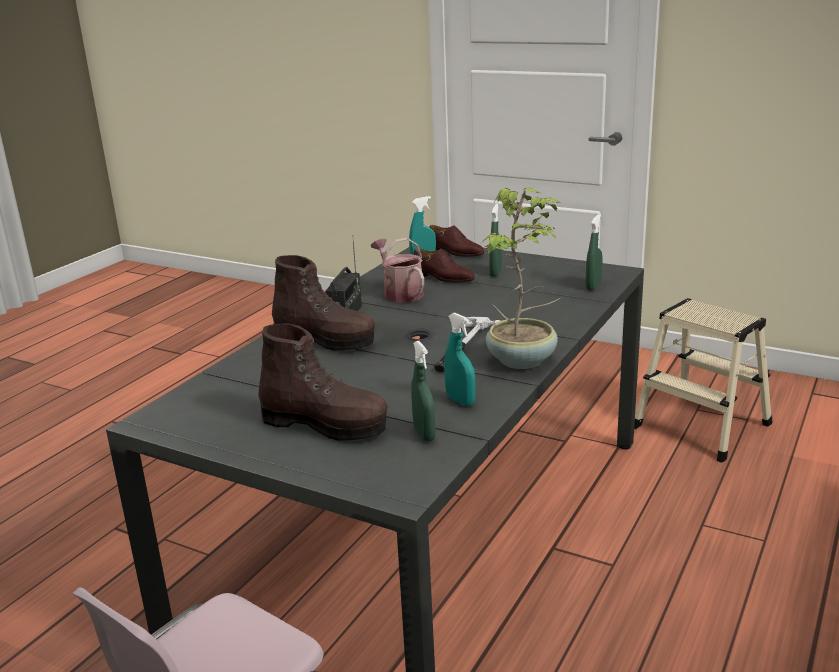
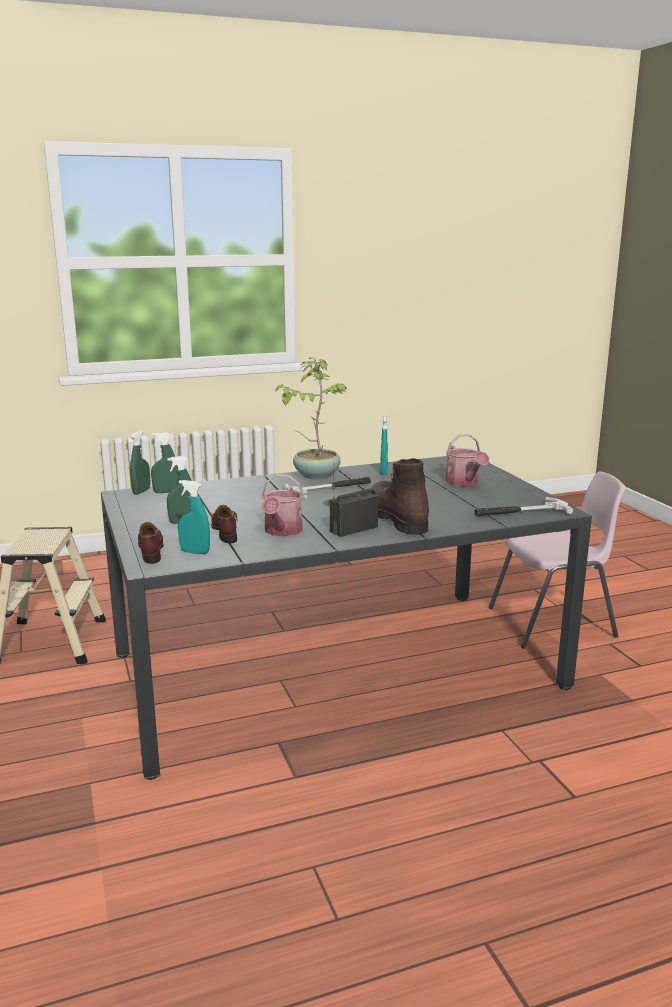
camera: 140 degrees left, 5 degrees down
brown boot [258,323,387,441] -> watering can [446,434,489,487]
green spray bottle [411,341,436,441] -> green spray bottle moved to [130,430,150,495]
none -> hammer [475,497,573,516]

